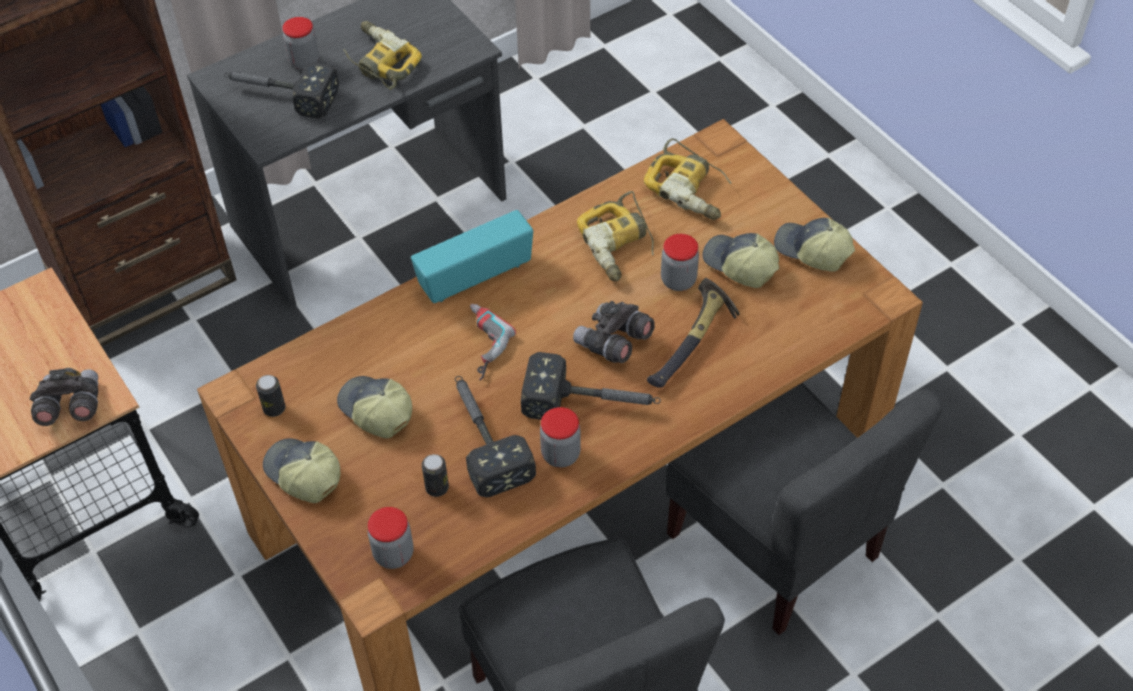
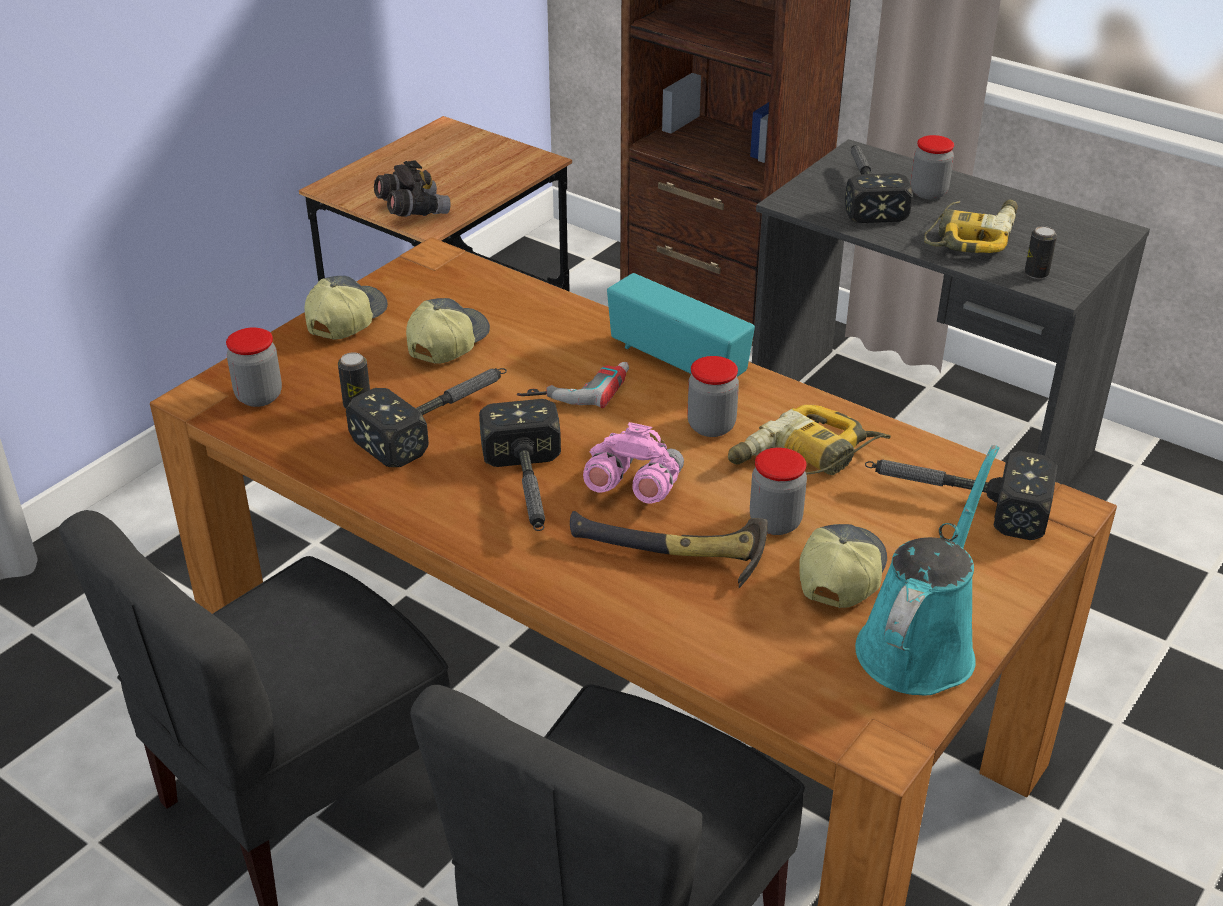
camera: 70 degrees right, 15 degrees down
can [256,375,285,417] -> can moved to [1024,226,1057,279]
jar [540,407,581,468] -> jar moved to [687,356,739,437]
grey binoculars [573,301,655,363] -> pink binoculars [583,422,684,504]
power drill [644,138,732,220] -> hammer [865,451,1058,540]
cap [774,218,855,272] -> turquoise watering can [855,445,999,696]

